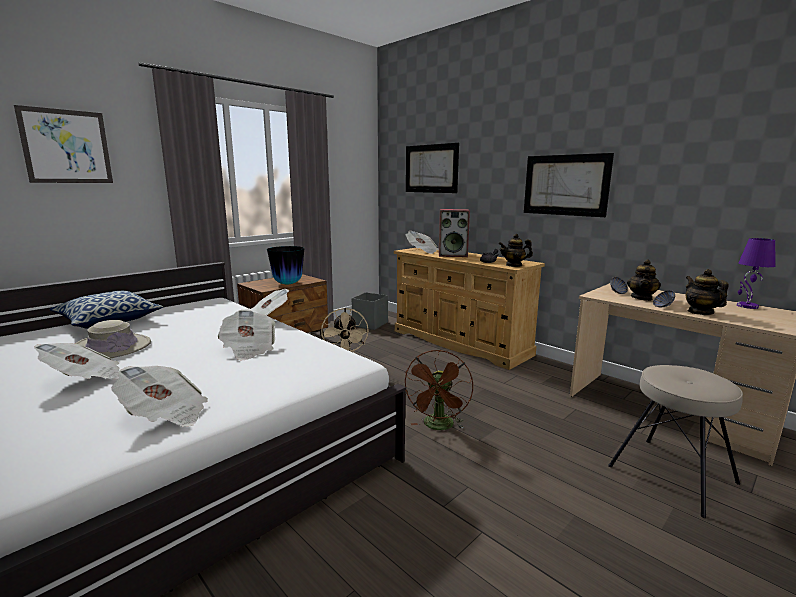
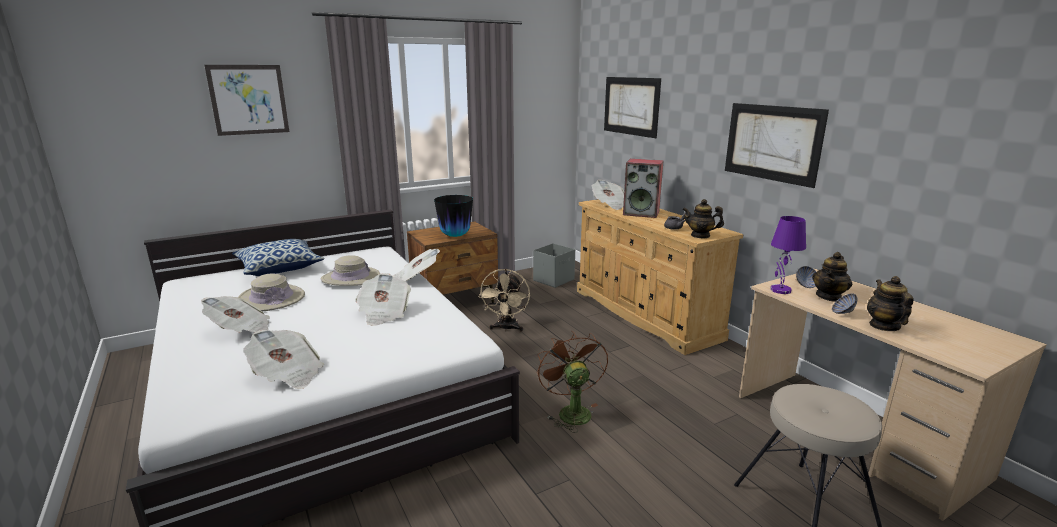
camera: 15 degrees right, 5 degrees up
brown fan [405,350,473,430] -> brown fan turned 135 degrees clockwise [537,331,608,433]
purple table lamp [737,238,775,309] -> purple table lamp moved to [771,216,806,294]
none -> beige hat [321,255,380,286]

